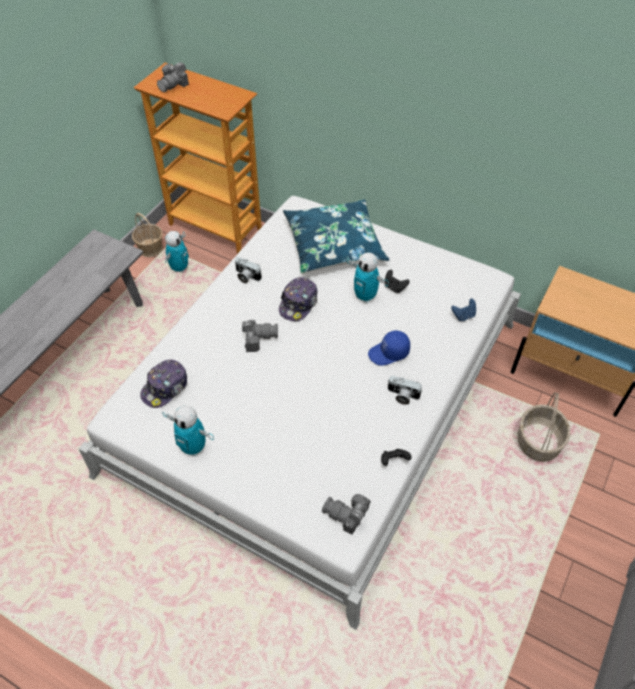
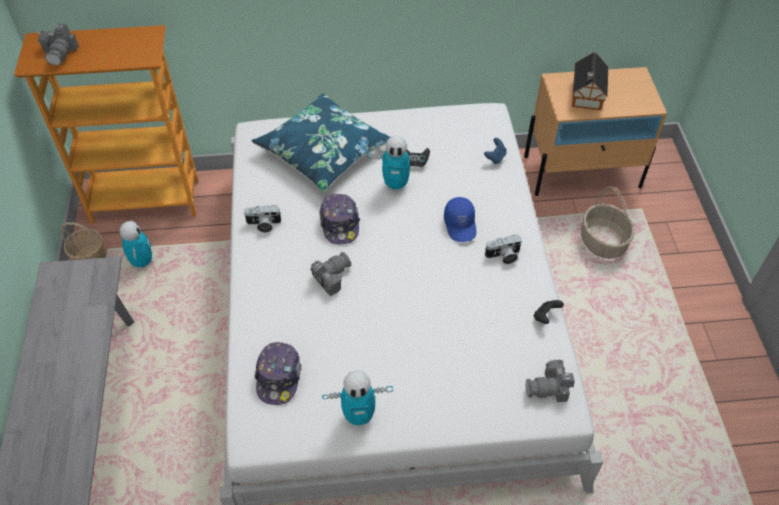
camera: 35 degrees left, 0 degrees up
blue cap [368,331,410,366] -> blue cap turned 45 degrees counterclockwise [444,197,476,242]
none -> toy house [572,53,608,110]

